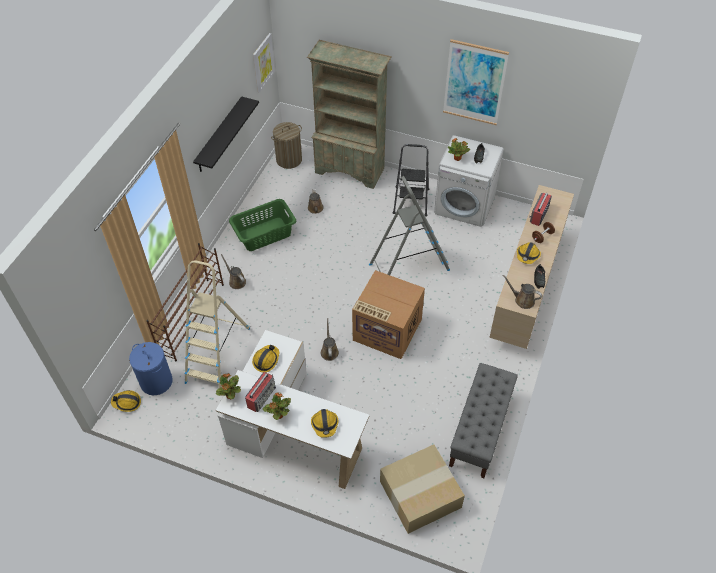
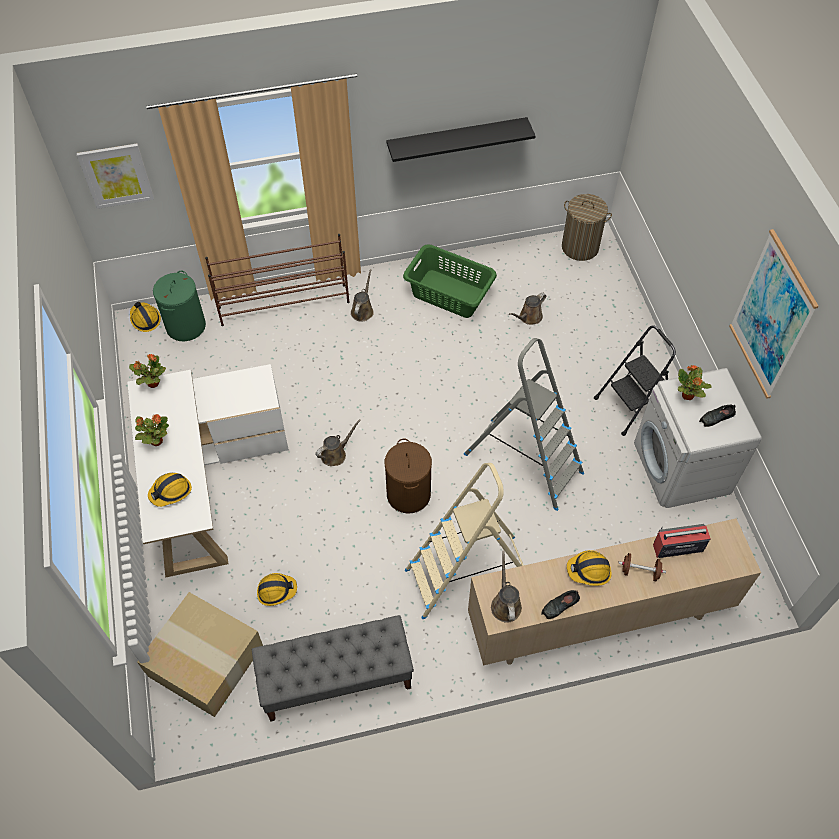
camera: 55 degrees right, 5 degrees up
blue laundry basket [129,342,173,395] -> green laundry basket [153,271,206,341]
beige step ladder [184,260,250,388] -> beige step ladder moved to [405,463,524,619]
radio [245,372,276,412] -> none
hard hat [252,345,279,372] -> hard hat moved to [257,573,297,606]
picture [253,33,275,93] -> picture moved to [77,144,154,209]
green bookcase [307,40,392,189] -> none
cardboard box [352,270,425,359] -> brown laundry basket [385,439,432,513]

